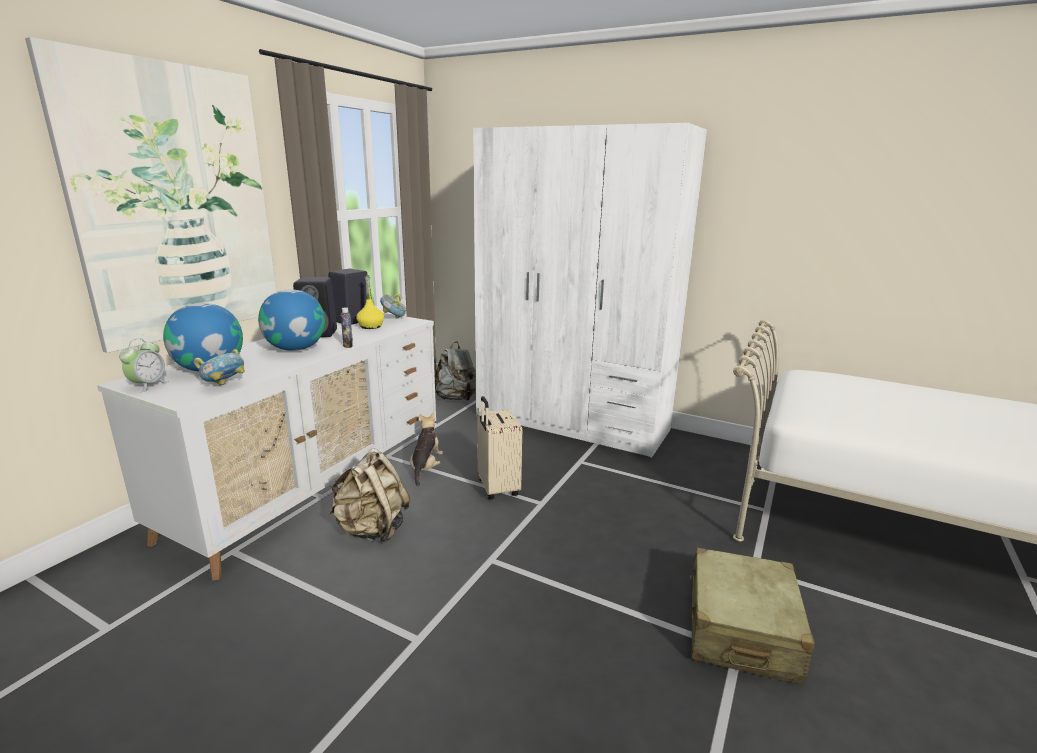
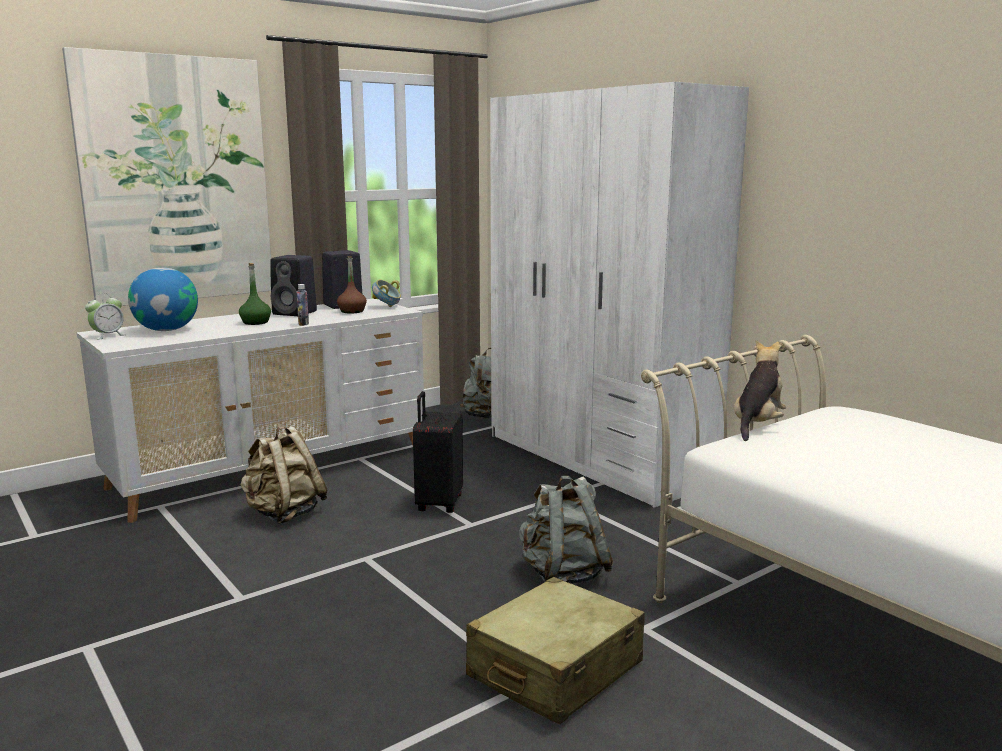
camera: 25 degrees right, 5 degrees down
bowl [194,349,245,385] -> none
globe [258,289,325,351] -> green bottle [239,263,271,325]
yellow bottle [356,275,384,329] -> brown bottle [337,256,367,314]
plush toy [410,413,443,487] -> plush toy moved to [734,340,787,441]
beige suitcase [477,396,522,499] -> black suitcase [413,391,463,513]
none -> grey backpack [519,476,614,584]

